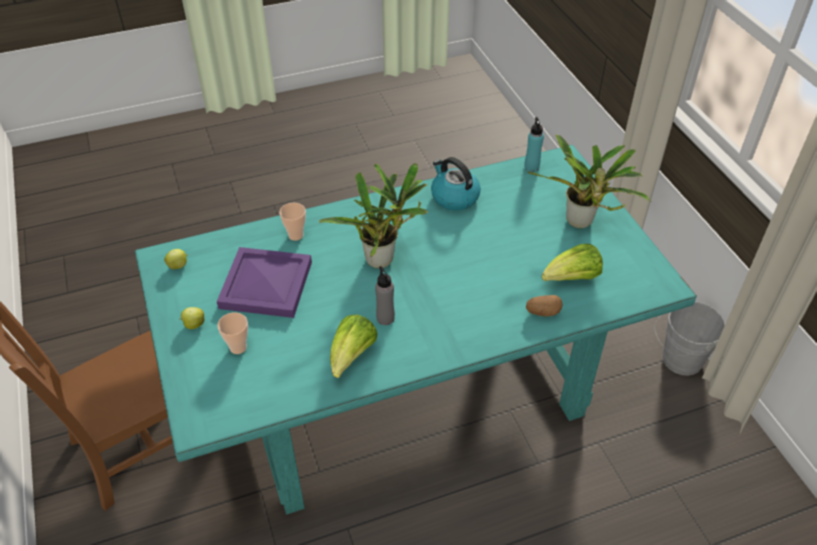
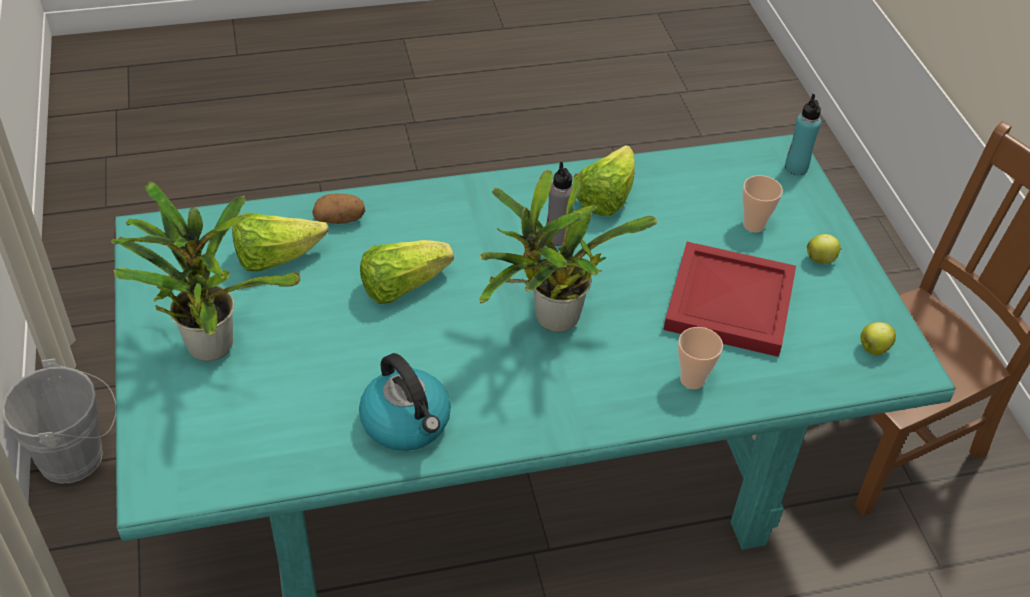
camera: 175 degrees left, 0 degrees up
purple tray [217,247,312,318] -> red tray [663,242,796,357]
turquoise bottle [524,117,544,172] -> turquoise bottle moved to [785,94,821,175]
none -> lettuce [360,240,454,304]

